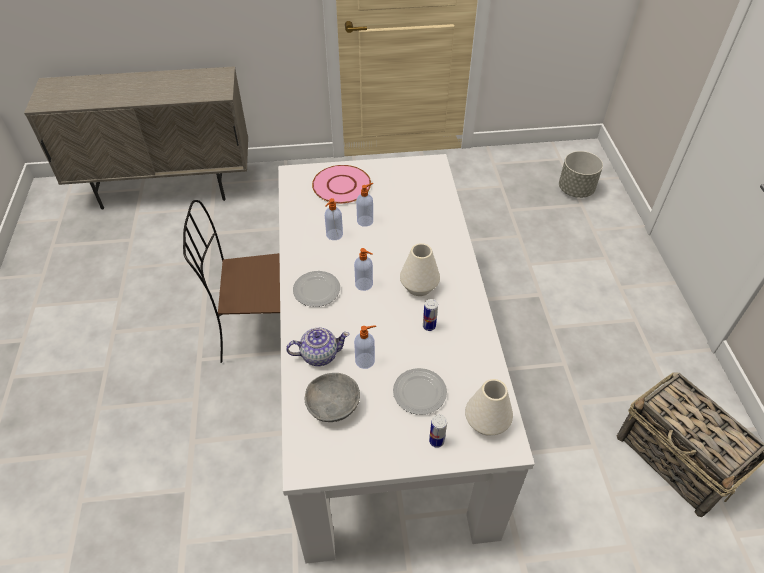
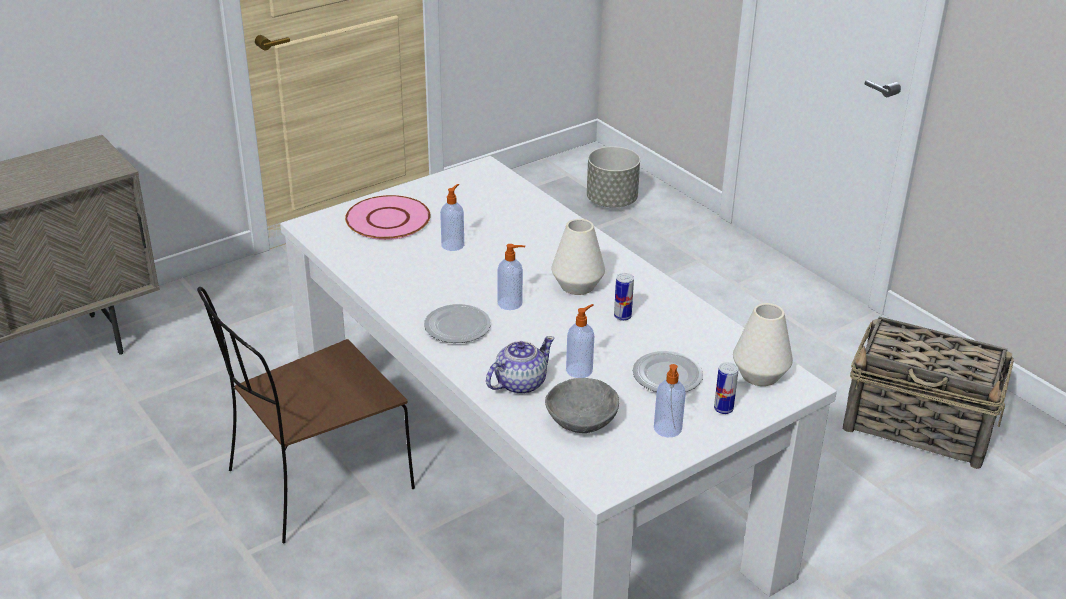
camera: 30 degrees left, 15 degrees down
soap dispenser [325,198,343,240] -> soap dispenser moved to [654,364,686,437]

